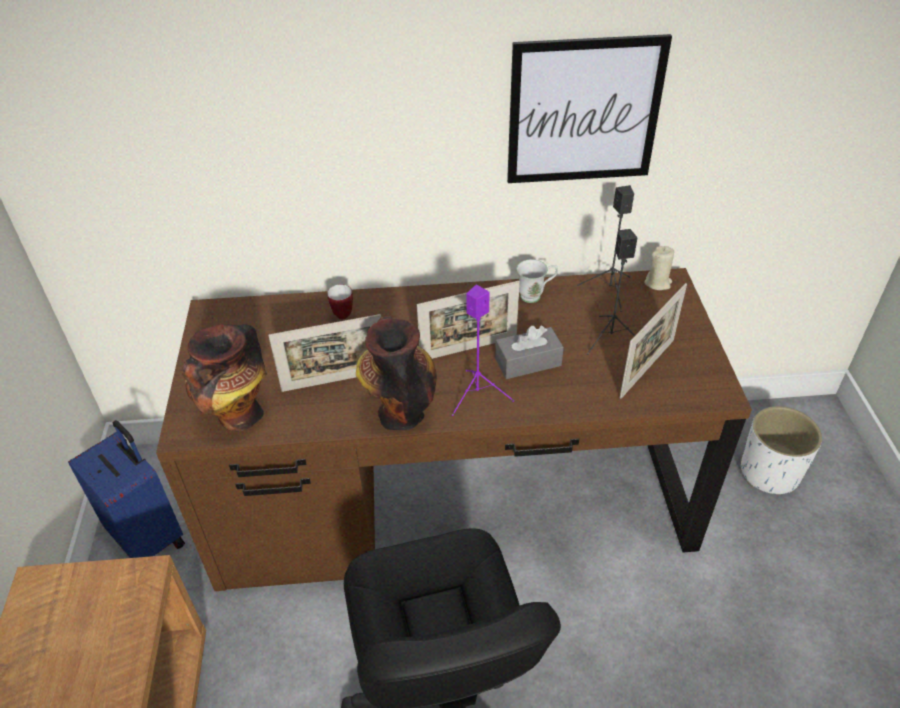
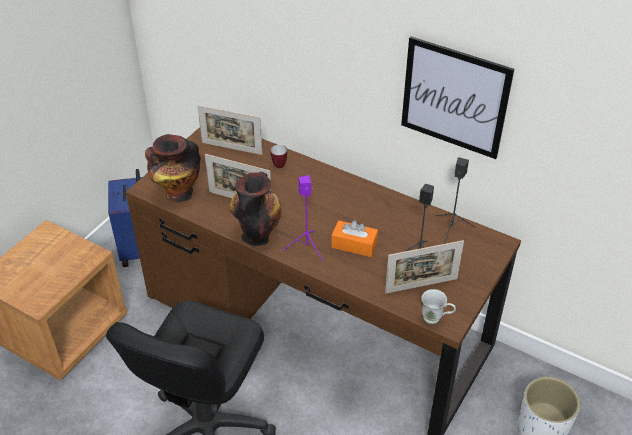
camera: 35 degrees right, 0 degrees up
picture frame [417,281,520,359] -> picture frame moved to [198,105,263,155]
grey tissue box [495,326,564,379] -> orange tissue box [331,220,378,257]
white mug [517,259,558,303] -> white mug moved to [422,289,456,324]
beige candle [644,246,674,290] -> none

